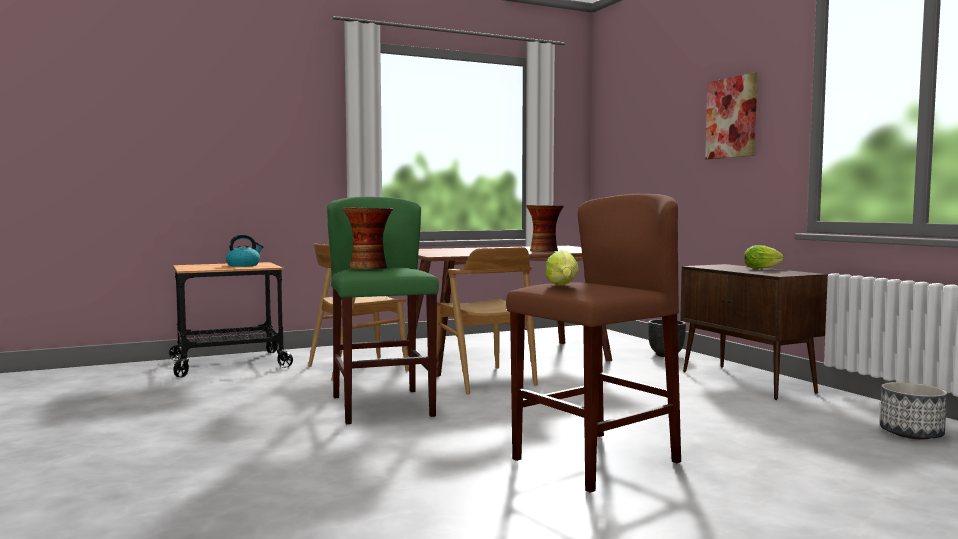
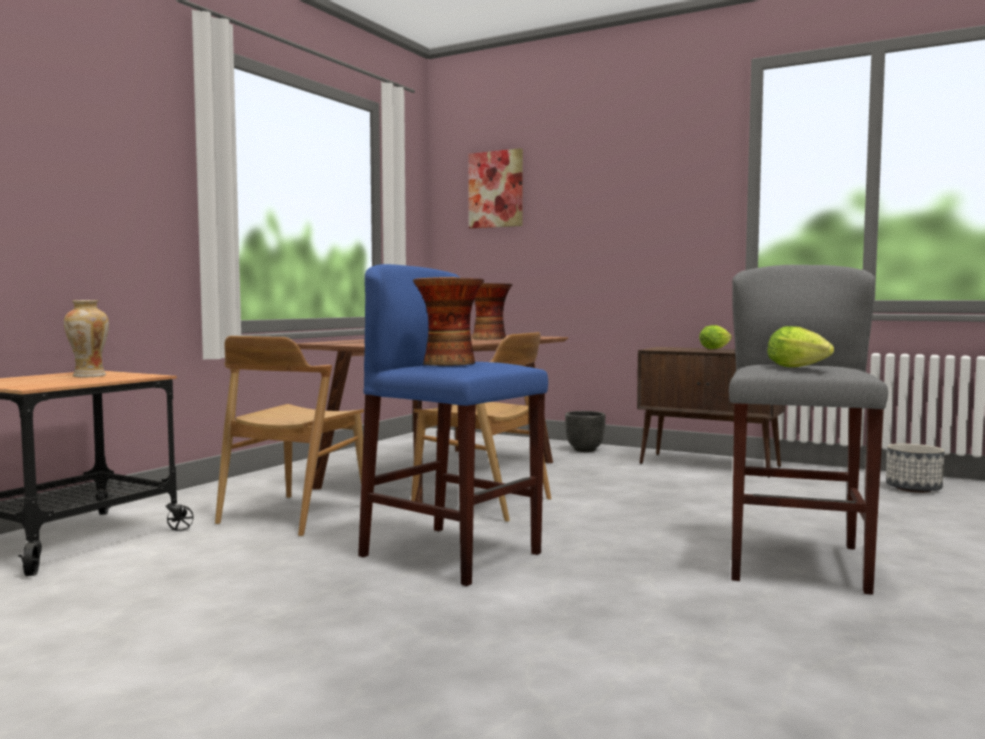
camera: 35 degrees left, 0 degrees up
kettle [226,235,263,267] -> vase [64,300,109,378]
green stool [327,196,439,424] -> blue stool [358,264,548,586]
brown stool [506,194,681,493] -> grey stool [729,265,888,595]
picture [705,72,758,159] -> picture moved to [469,148,523,229]

